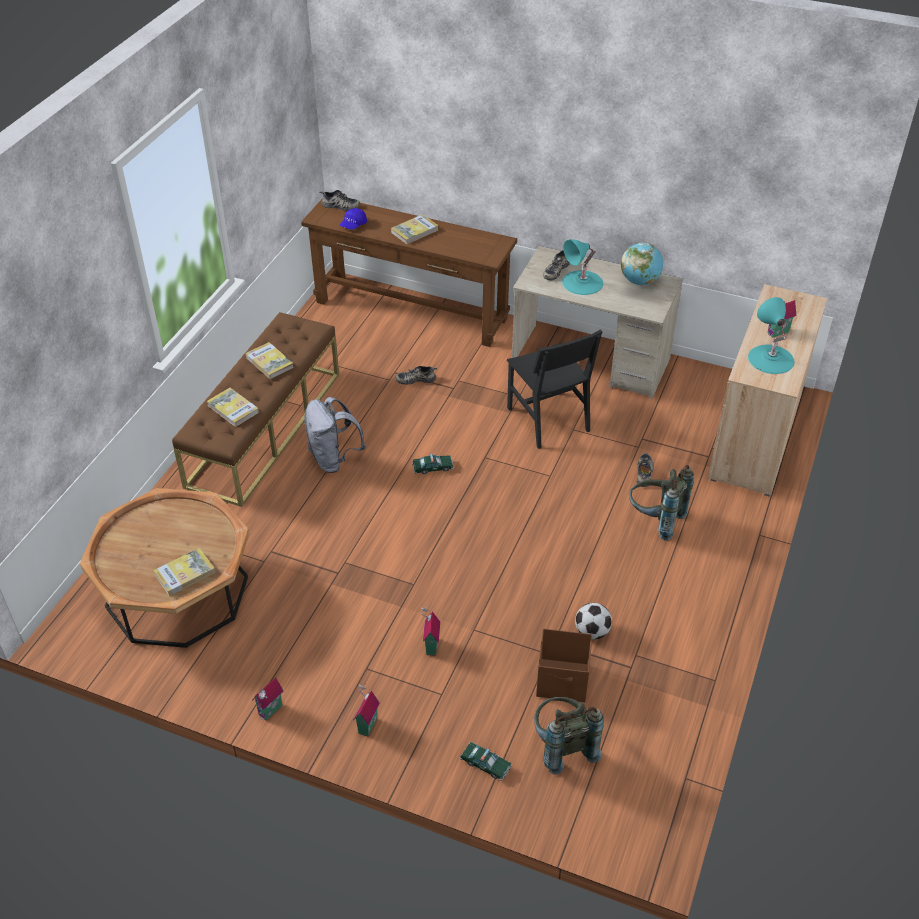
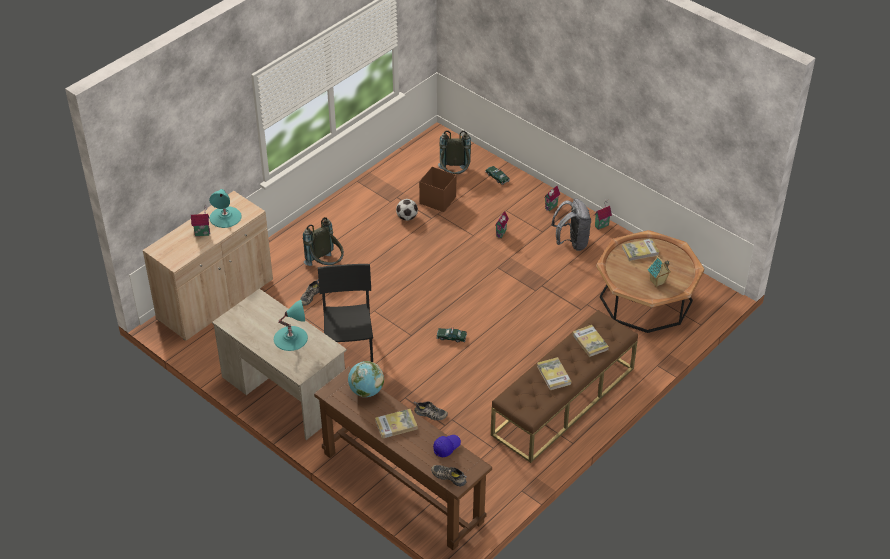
camera: 160 degrees left, 0 degrees up
grey backpack [304,397,366,473] -> grey backpack moved to [551,198,591,251]
shoe [543,250,570,280] -> none
globe [621,243,663,285] -> globe moved to [348,361,384,397]
none -> toy house [648,255,671,287]

